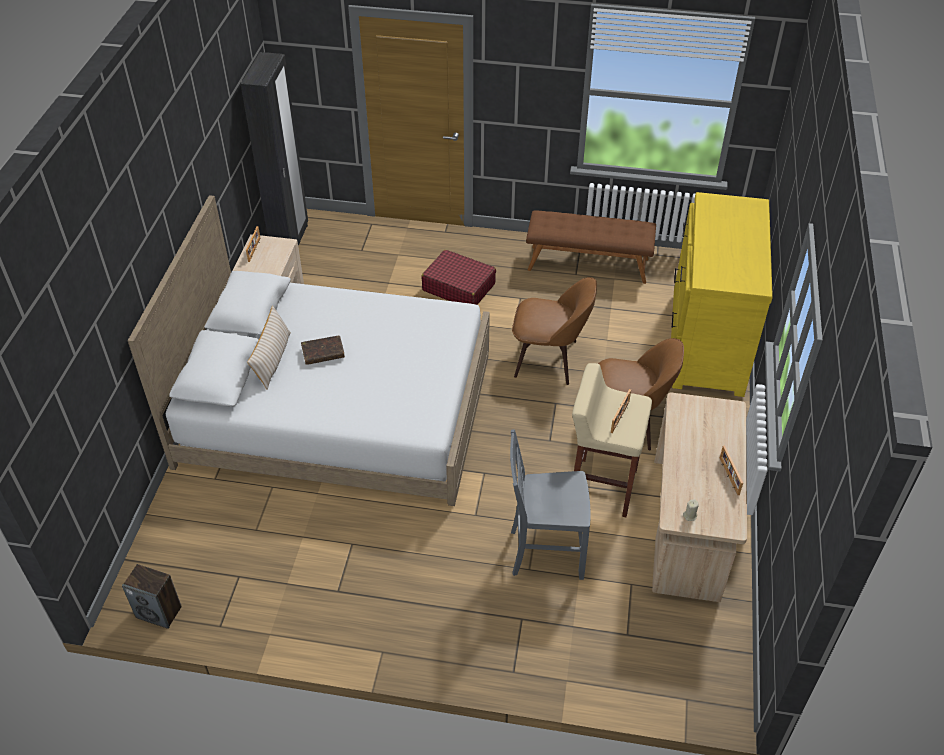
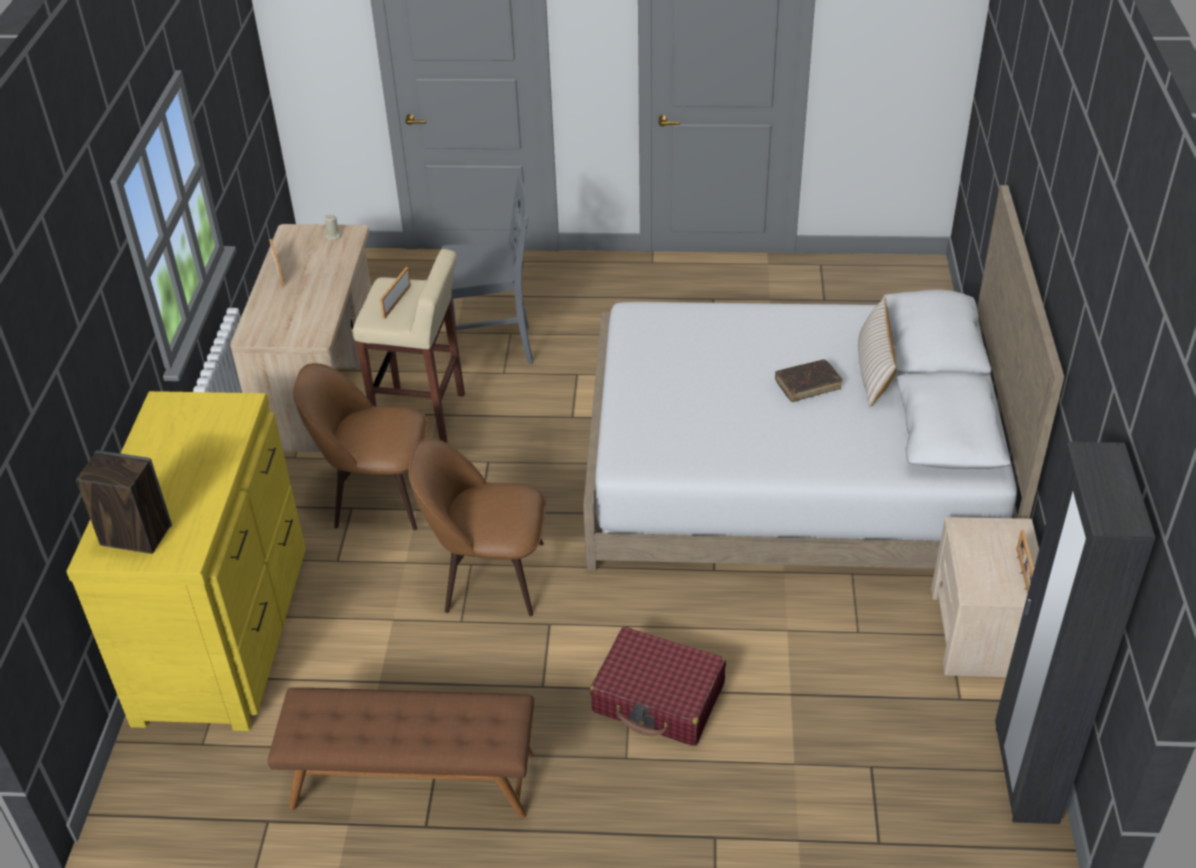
camera: 175 degrees right, 5 degrees down
speaker [122,564,182,629] -> speaker moved to [76,450,172,554]

